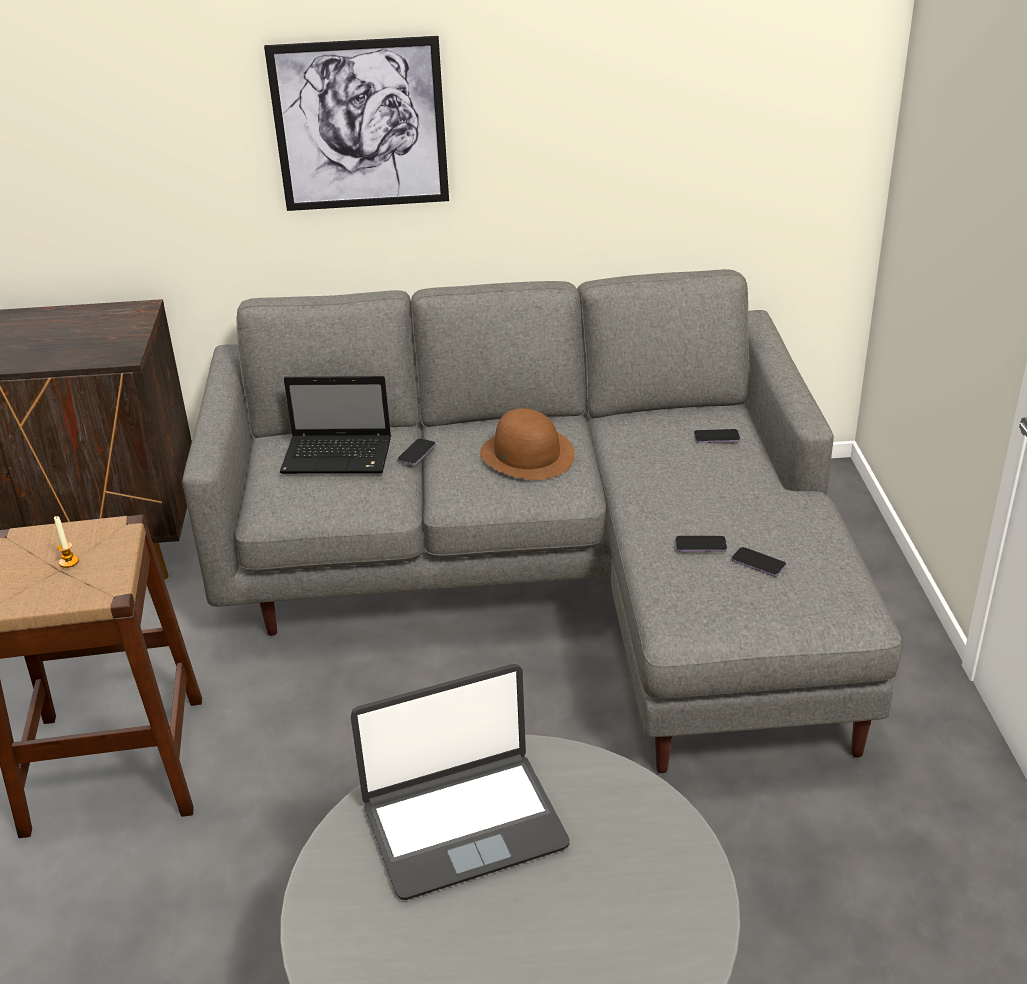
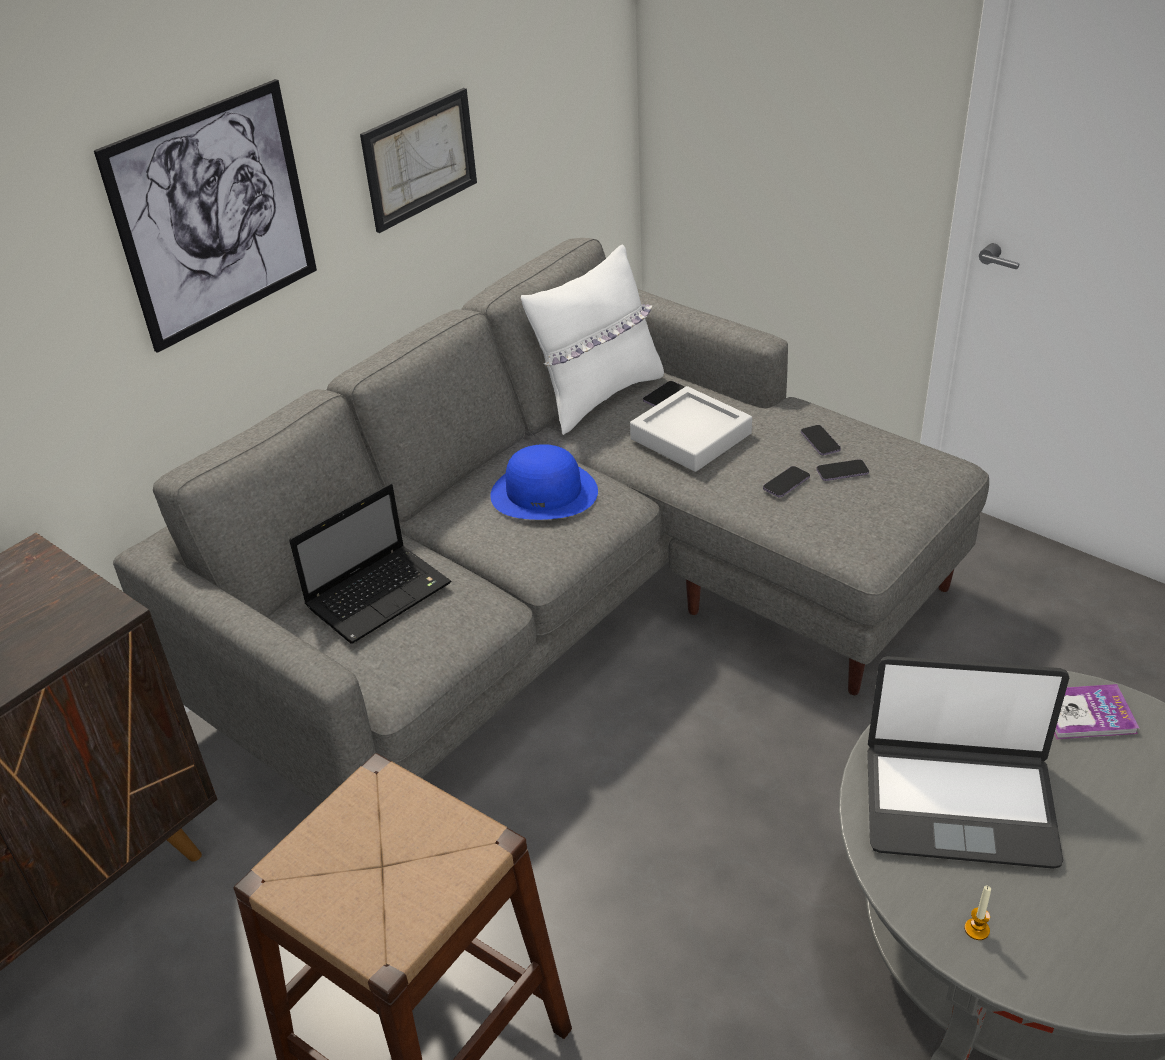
camera: 45 degrees left, 5 degrees up
candle [54,516,79,568] -> candle moved to [965,885,991,940]
laptop [351,664,570,900] -> laptop turned 75 degrees clockwise [867,656,1069,869]
phone [397,438,436,465] -> phone moved to [801,425,841,455]
brown hat [480,408,575,480] -> blue hat [490,444,598,520]
none -> picture [360,88,477,233]
none -> white pillow [521,245,664,435]
none -> grey tray [630,386,752,472]
none -> book [1054,684,1139,739]

